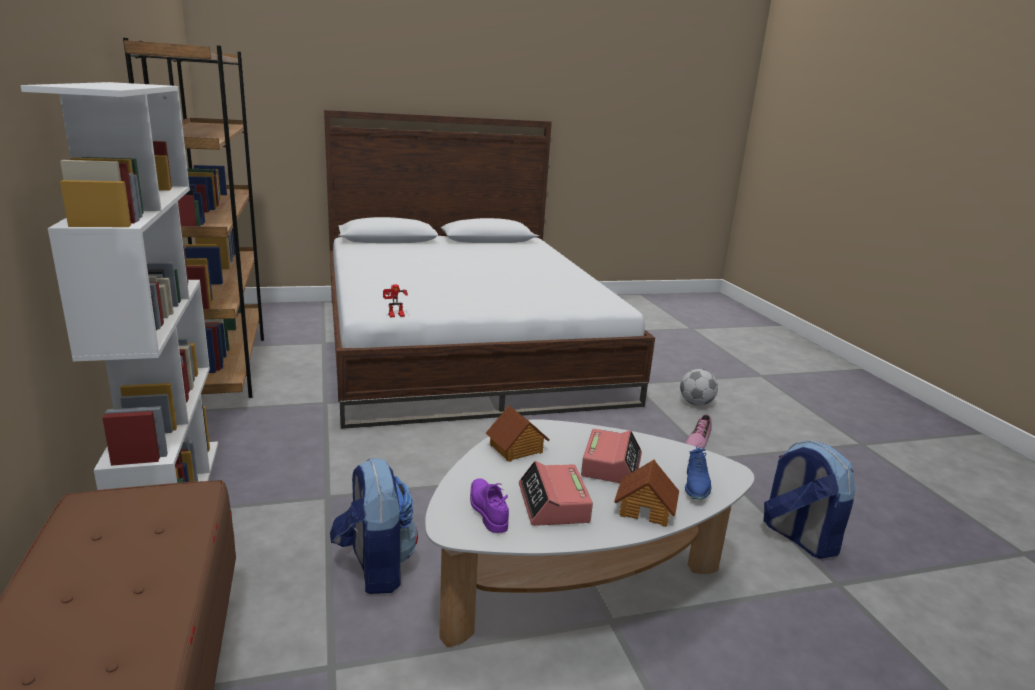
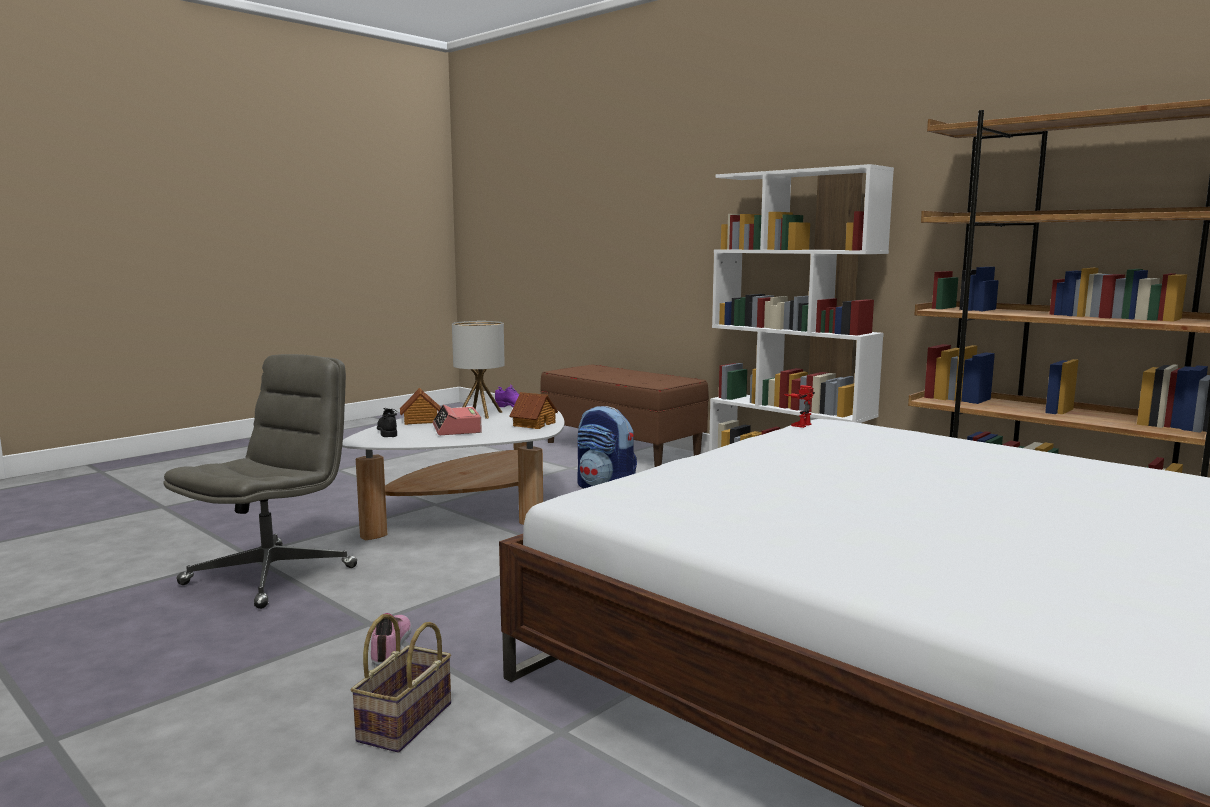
camera: 150 degrees right, 10 degrees down
alarm clock [519,461,593,526] -> table lamp [452,321,505,419]
football [680,369,718,406] -> basket [351,614,451,753]
blue shoe [685,446,711,500] -> black shoe [377,408,397,437]
backpack [763,441,855,559] -> grey office chair [163,354,357,609]

